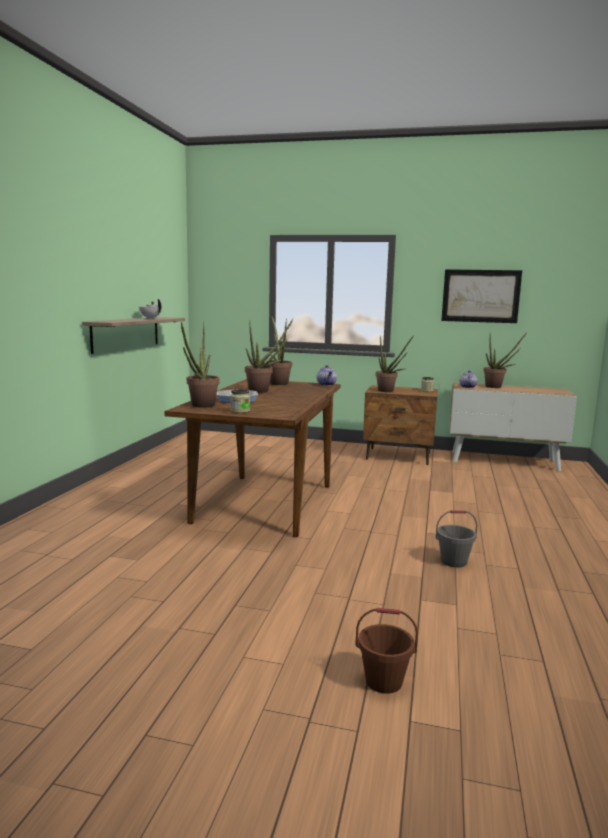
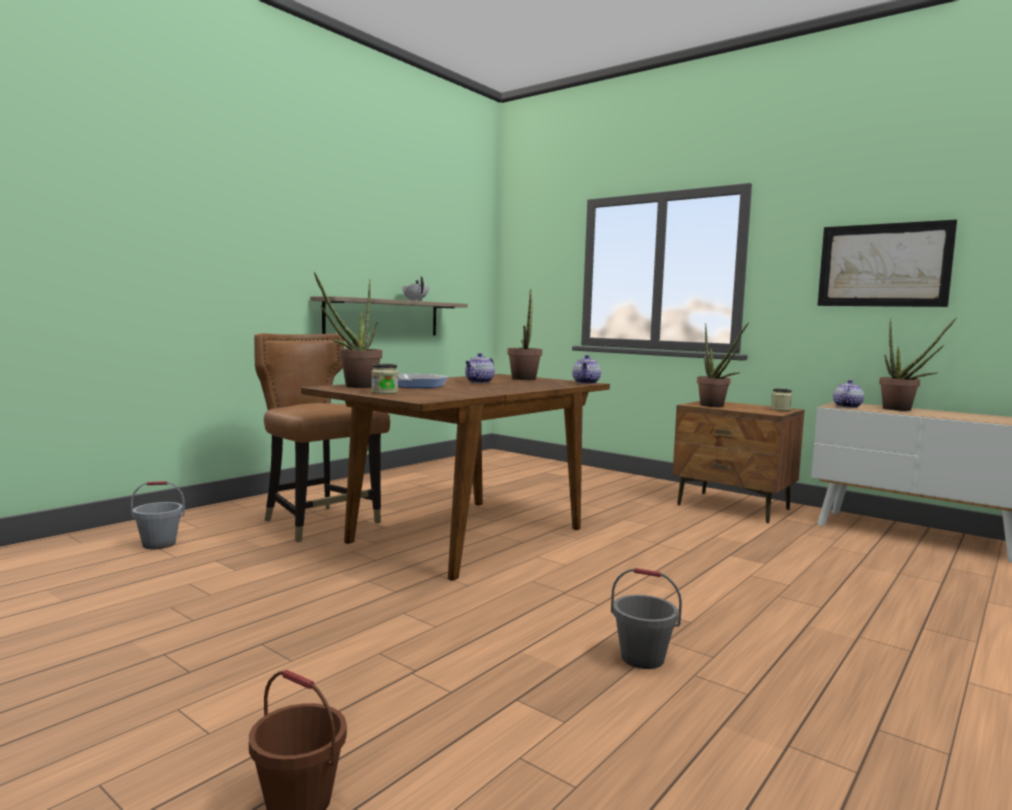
camera: 25 degrees right, 5 degrees down
potted plant [245,319,293,393] -> teapot [465,353,495,383]
none -> grey bucket [131,481,185,549]
none -> brown chair [254,333,390,542]

